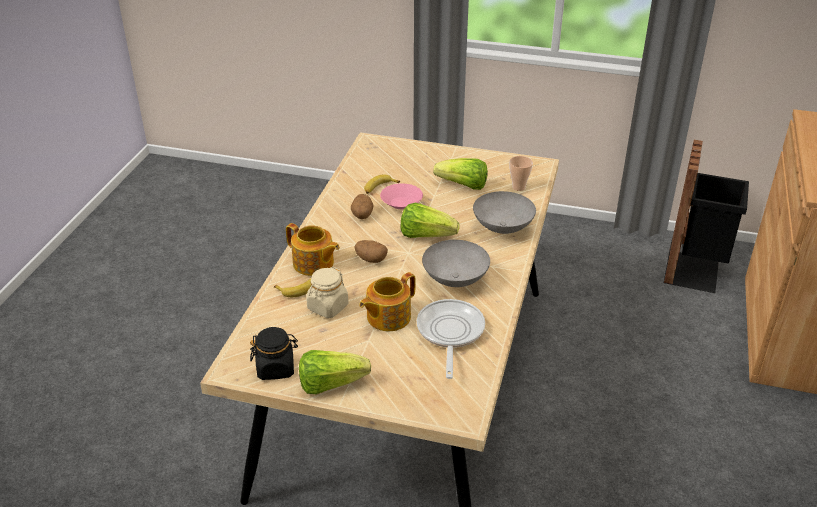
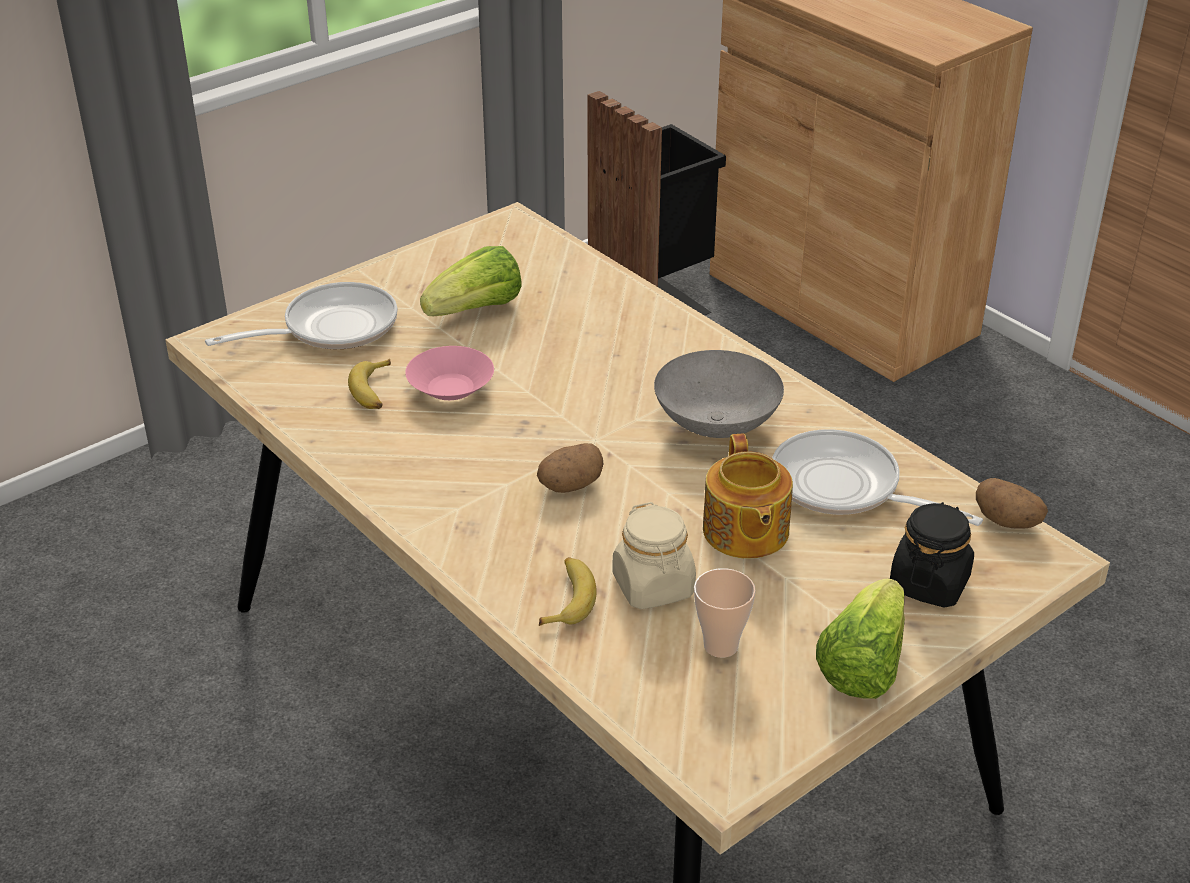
camera: 55 degrees left, 0 degrees up
black jar [250,327,298,380] -> black jar moved to [890,502,974,608]
teapot [286,223,340,276] -> none
potato [351,194,374,219] -> potato moved to [976,478,1048,529]
lettuce [401,203,459,238] -> none
grey bowl [473,191,536,234] -> none
cup [509,156,533,191] -> cup moved to [694,568,756,658]
none -> frying pan [205,282,397,349]

